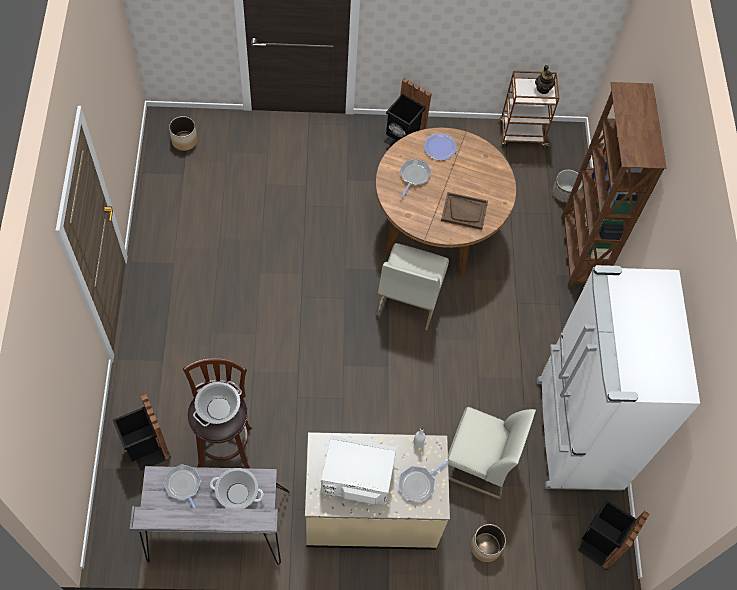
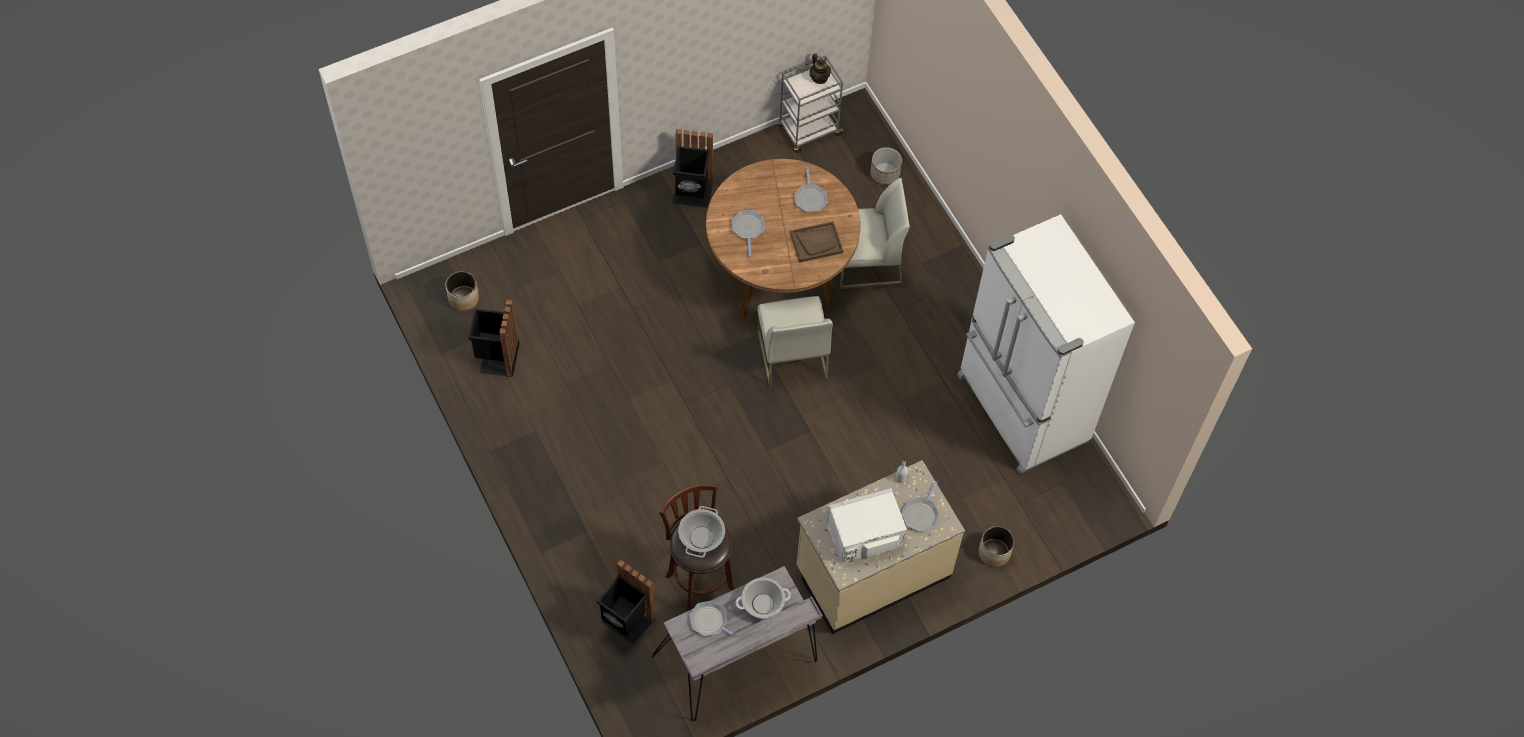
camera: 25 degrees left, 0 degrees up
plate [424,133,457,160] -> none
white chair [448,407,536,500] -> white chair moved to [840,178,910,289]
brown cart [500,71,559,149] -> grey cart [778,55,844,153]
brown bookcase [561,82,667,287] -> none
black trash can [578,500,650,570] -> black trash can moved to [468,299,520,377]
none -> frying pan [795,167,828,212]

